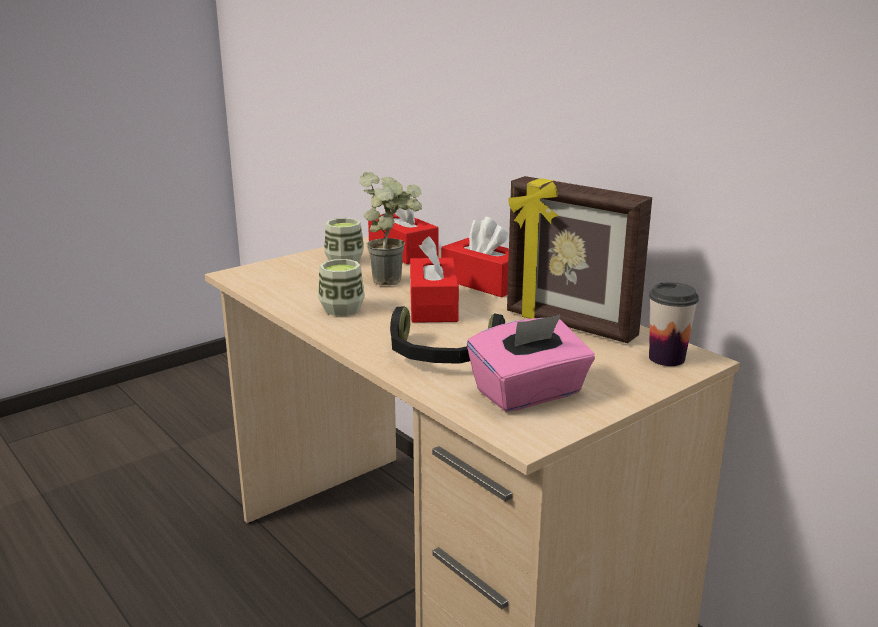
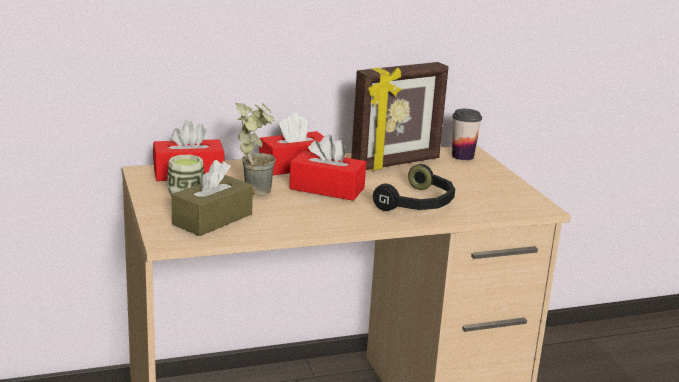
camera: 70 degrees left, 0 degrees up
cup [318,259,365,316] -> none
pink tissue box [467,315,595,412] -> none
none -> brown tissue box [171,160,253,236]

